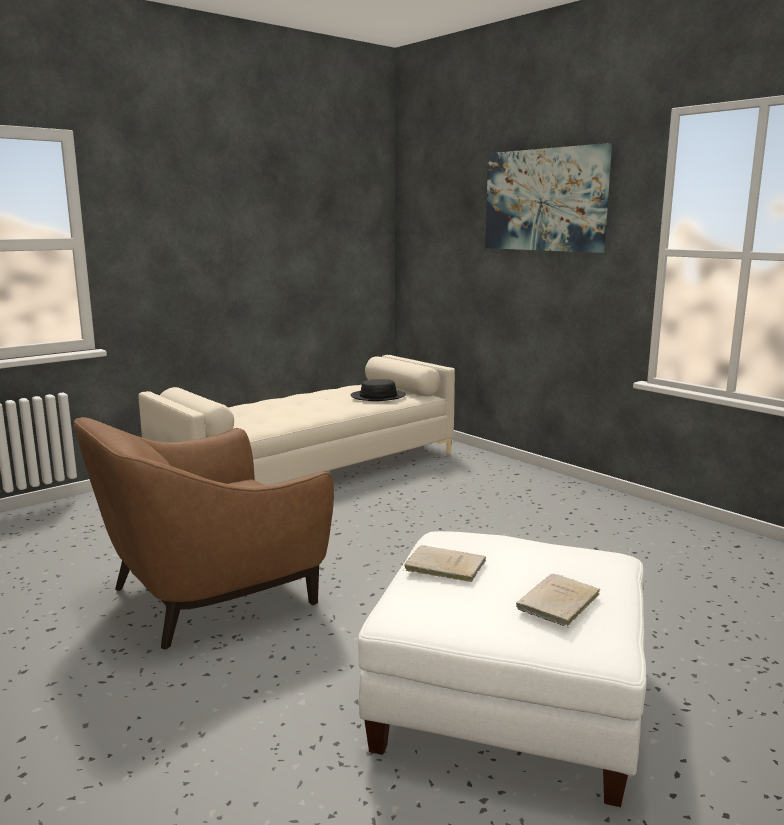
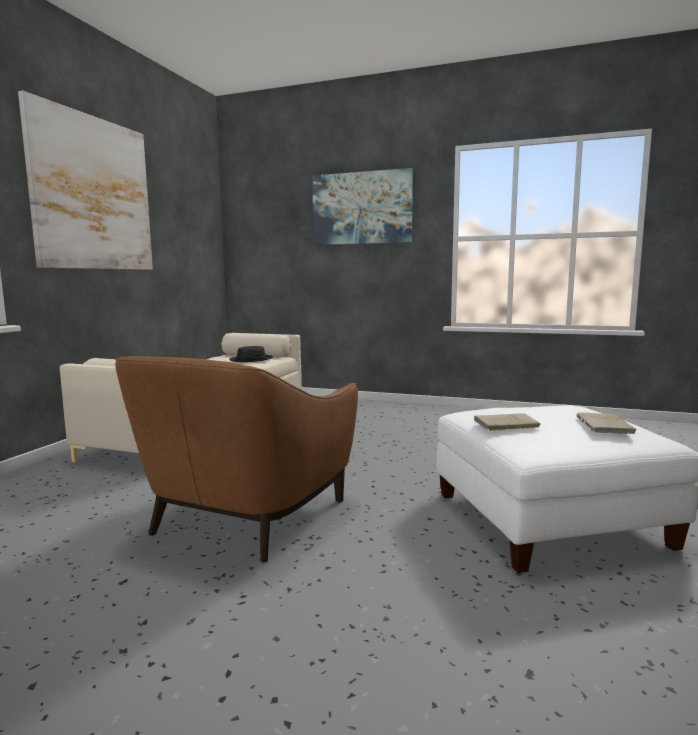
camera: 30 degrees left, 5 degrees down
none -> picture [18,91,153,270]

